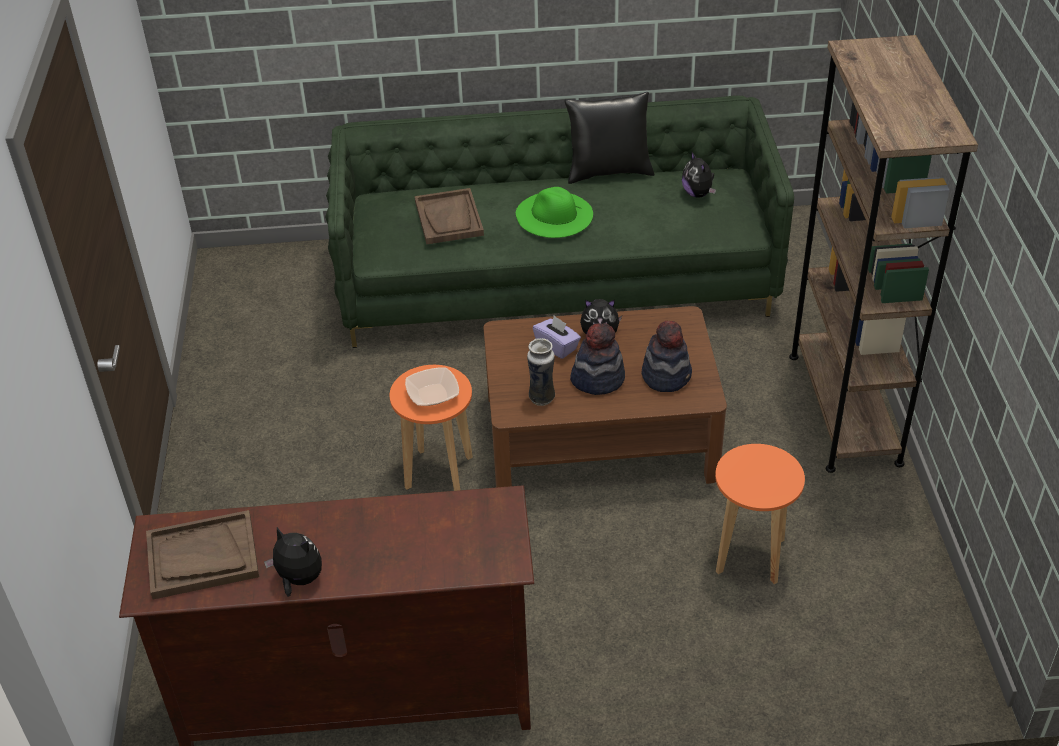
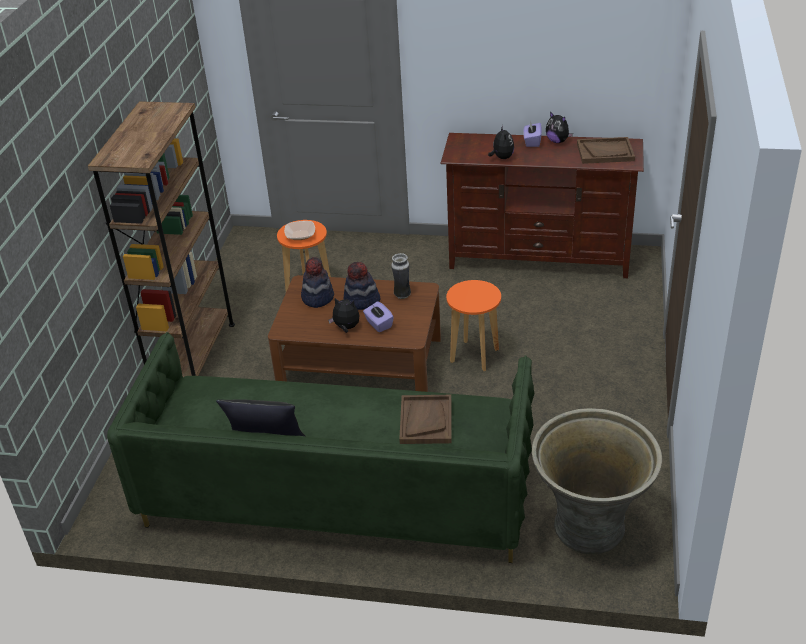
camera: 165 degrees left, 5 degrees down
bowl [405,367,459,406] -> bowl moved to [284,221,315,240]
green hat [516,187,593,238] -> none
plush toy [682,151,716,198] -> plush toy moved to [488,125,514,159]
none -> purple tissue box [523,120,542,147]
none -> grey planter [532,408,662,555]

